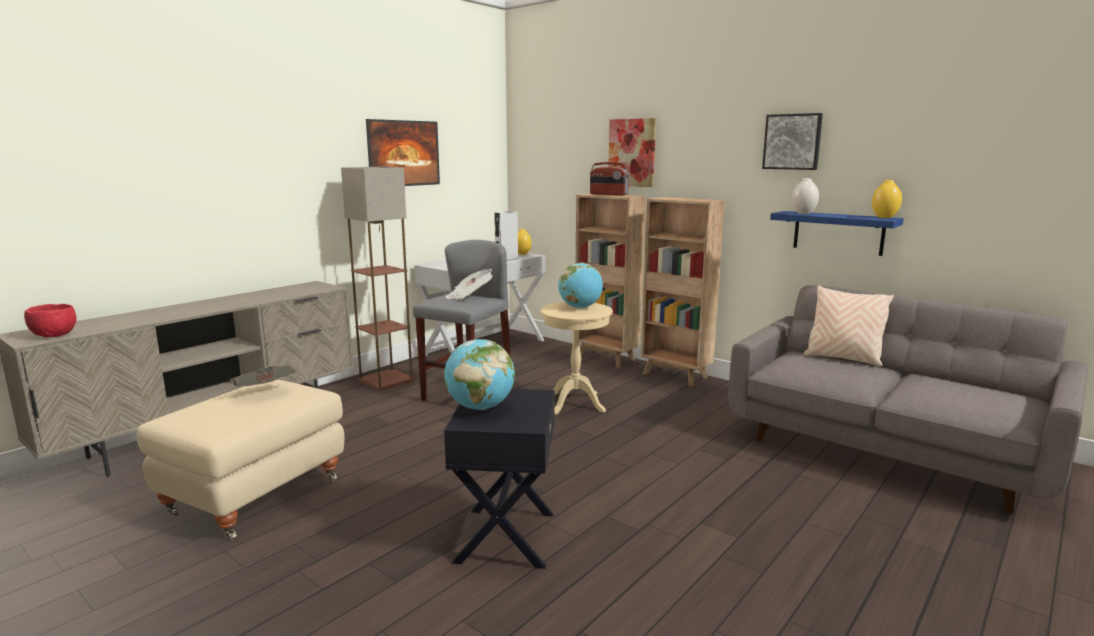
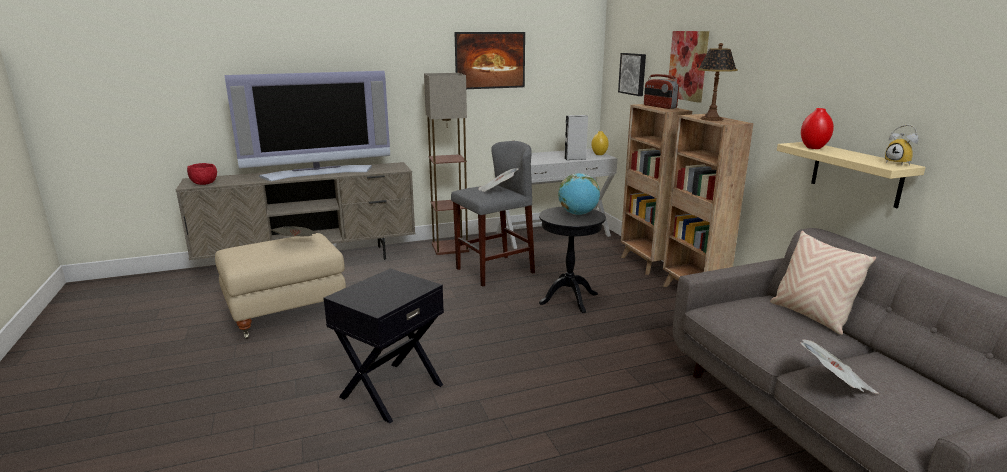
camera: 30 degrees right, 5 degrees up
globe [444,339,515,410] -> none
beige side table [541,302,613,415] -> black side table [539,207,606,313]
picture [762,113,823,170] -> picture moved to [618,53,646,96]
blue shelf [770,211,904,256] -> beige shelf [777,142,926,208]
white vase [792,178,819,214] -> red vase [801,108,834,149]
yellow vase [872,180,902,218] -> alarm clock [885,125,919,165]
none -> television [225,71,390,181]
none -> table lamp [698,43,737,121]
none -> newspaper [800,339,879,394]

